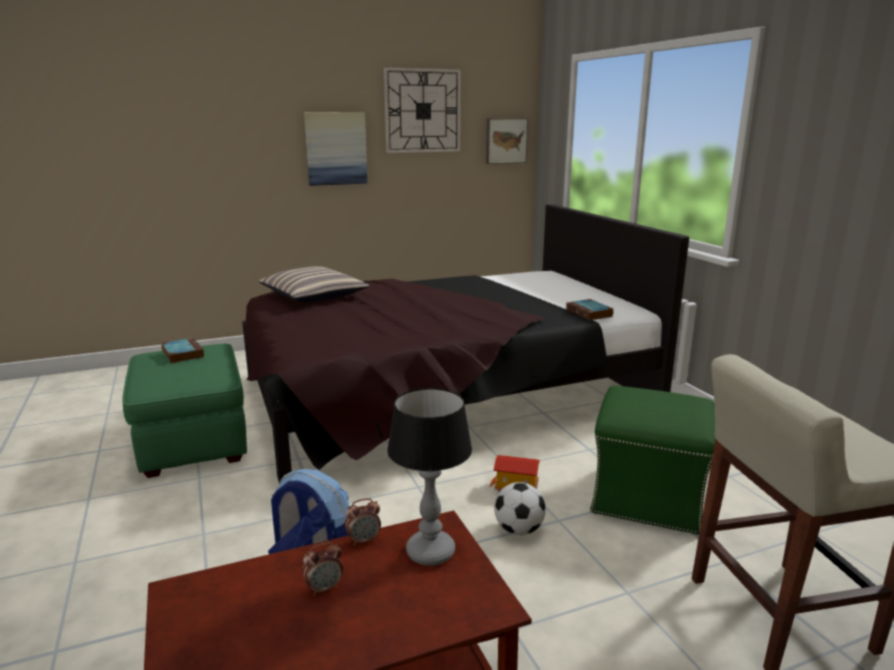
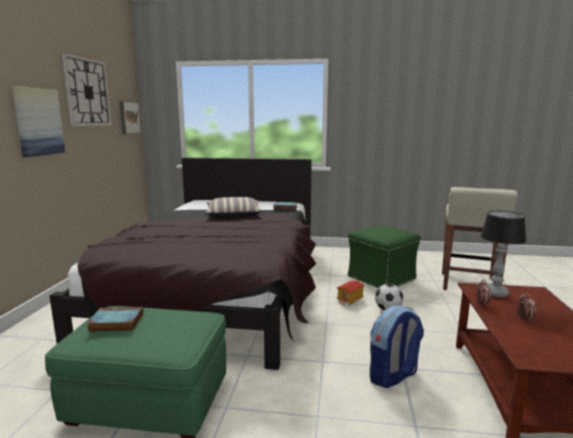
camera: 60 degrees left, 5 degrees down
pillow [259,266,369,303] -> pillow moved to [205,197,262,218]

